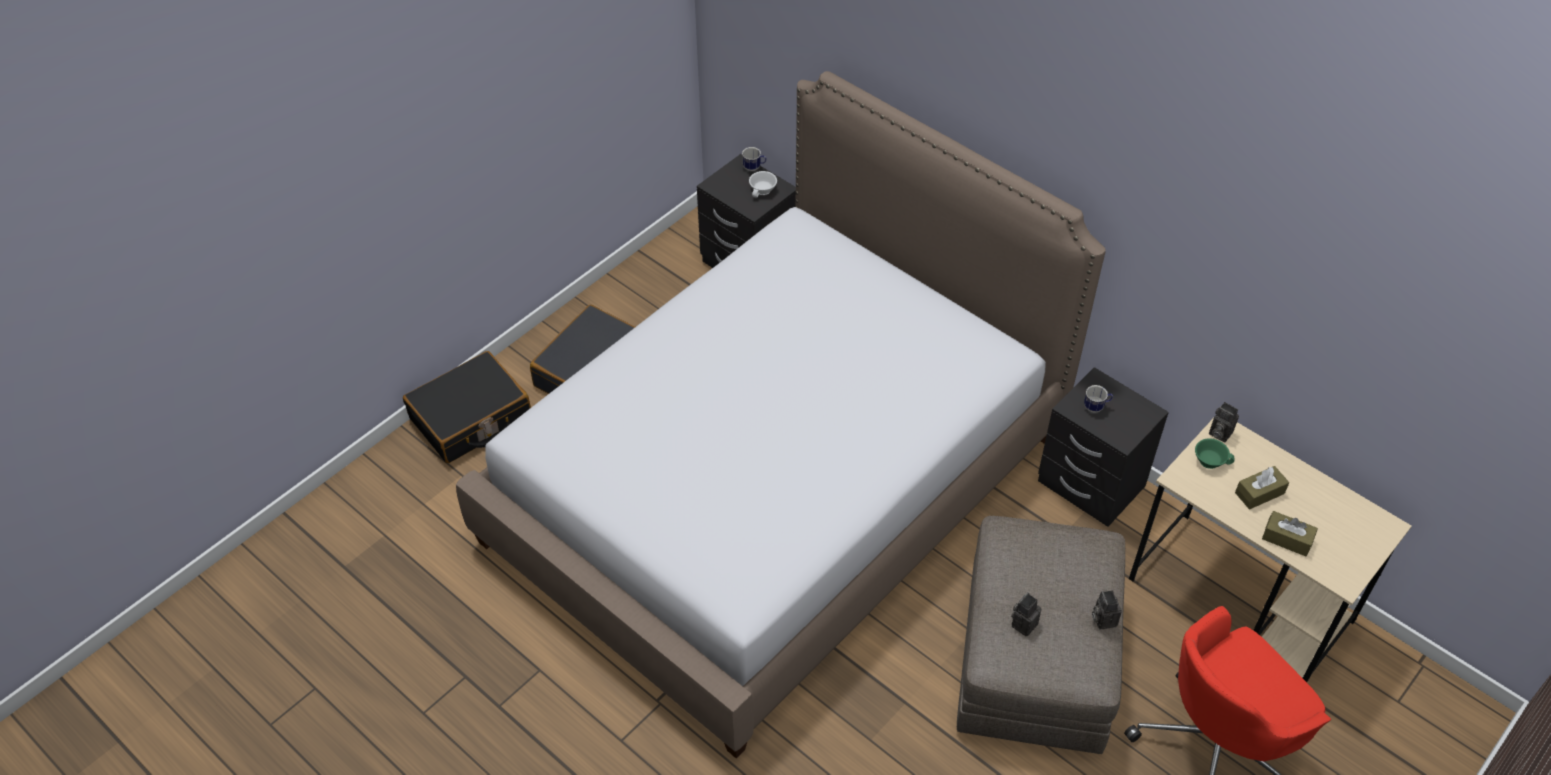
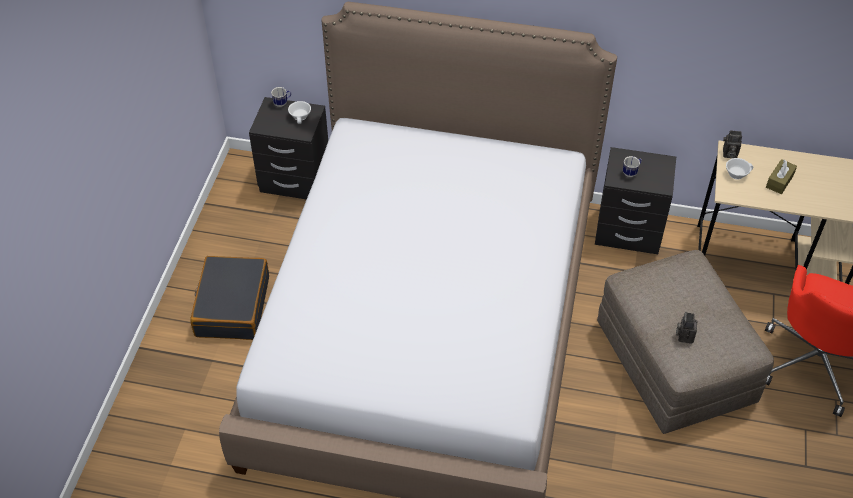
camera: 30 degrees left, 0 degrees up
black suitcase [403,351,531,463] -> none
camera [1092,590,1122,630] -> none
green cup [1195,438,1234,469] -> white cup [726,158,753,179]
brown tissue box [1262,511,1318,556] -> none

